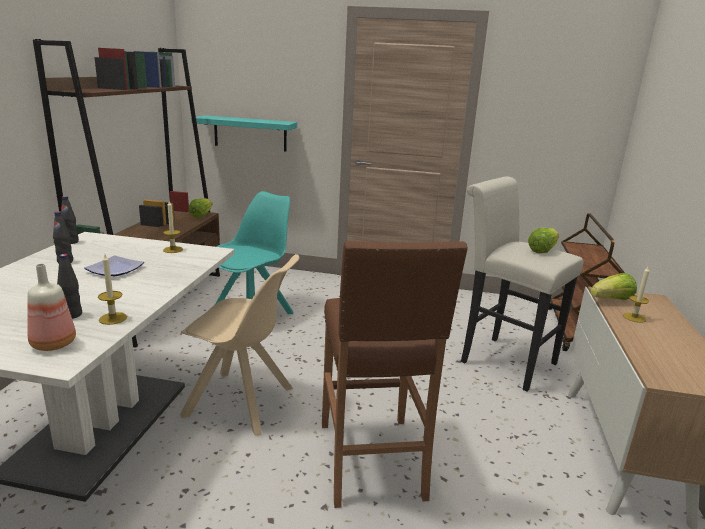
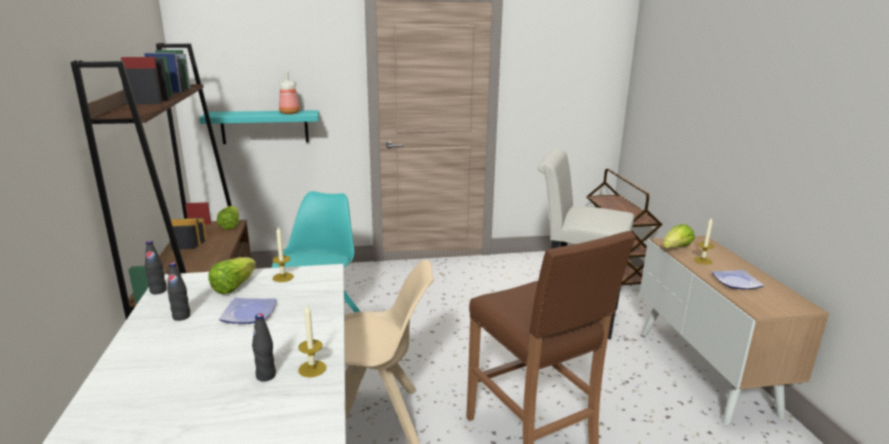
camera: 20 degrees left, 0 degrees up
bottle [27,264,76,351] -> bottle moved to [279,71,300,114]
lettuce [528,228,559,253] -> lettuce moved to [208,257,256,294]
none -> plate [712,270,764,289]

